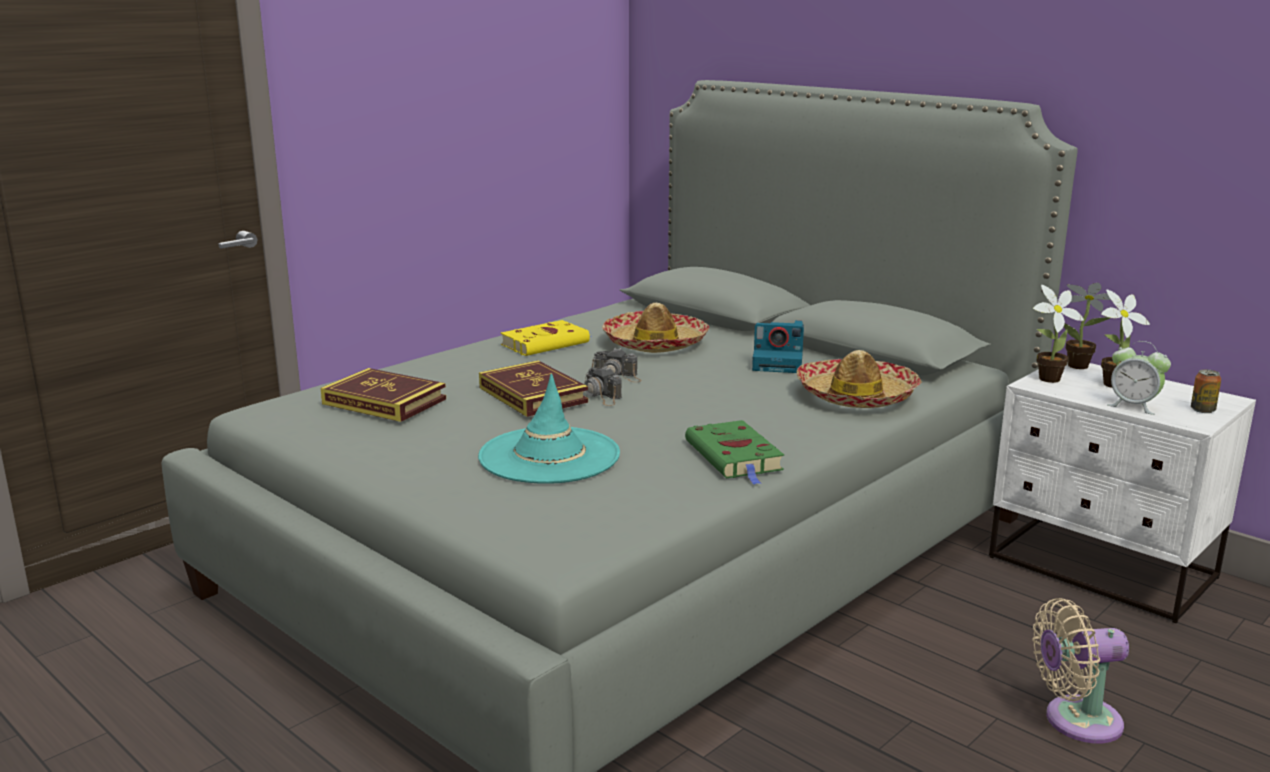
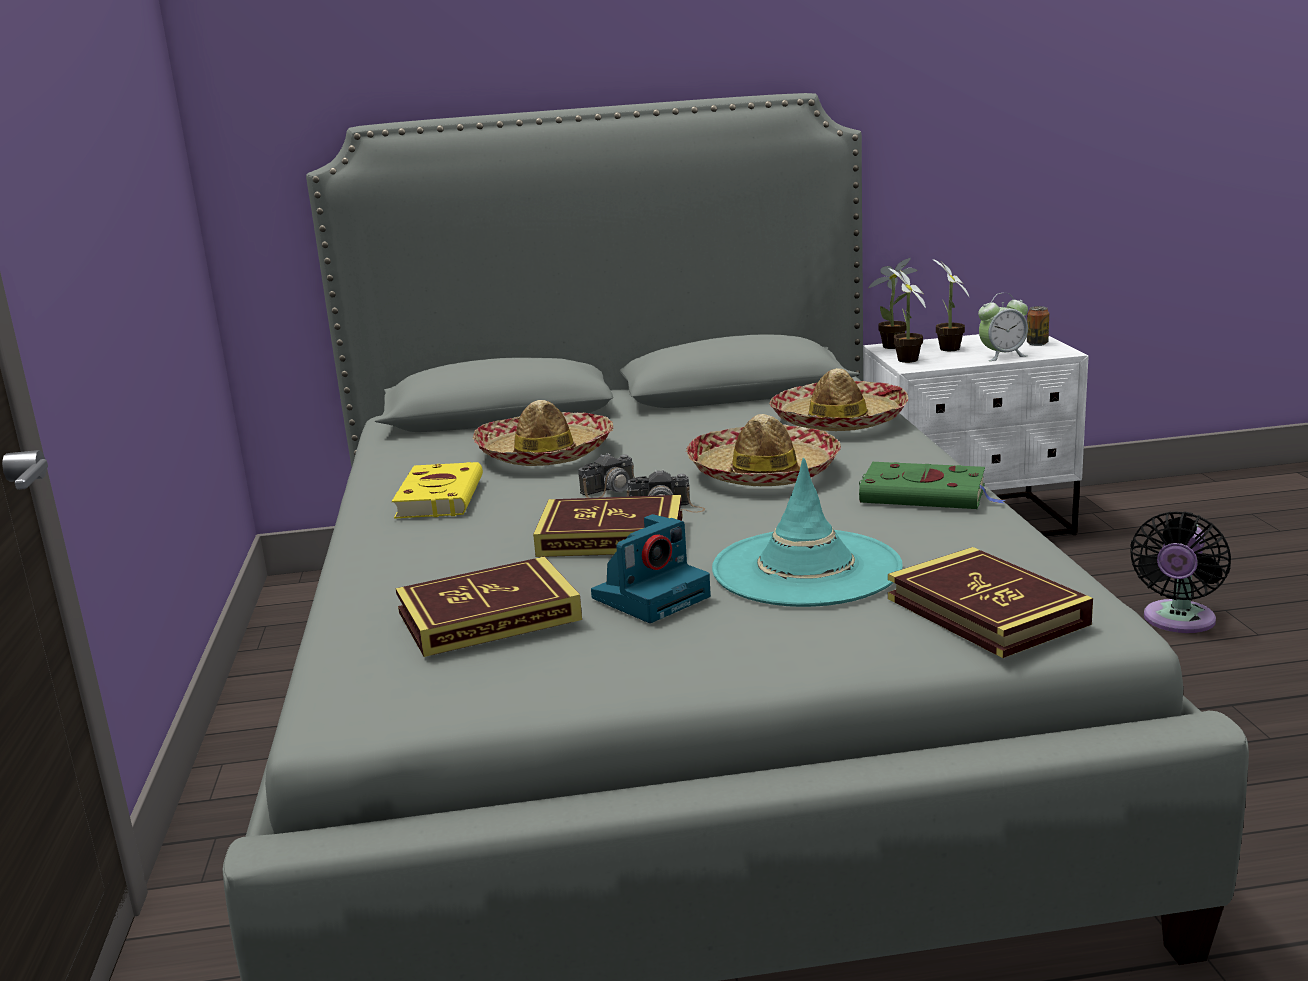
camera: 50 degrees left, 0 degrees up
camera [752,320,804,373] -> camera moved to [591,514,711,623]
beige fan [1032,598,1129,744] -> black fan [1130,512,1231,633]
none -> hat [686,414,841,486]
none -> book [888,547,1093,658]

